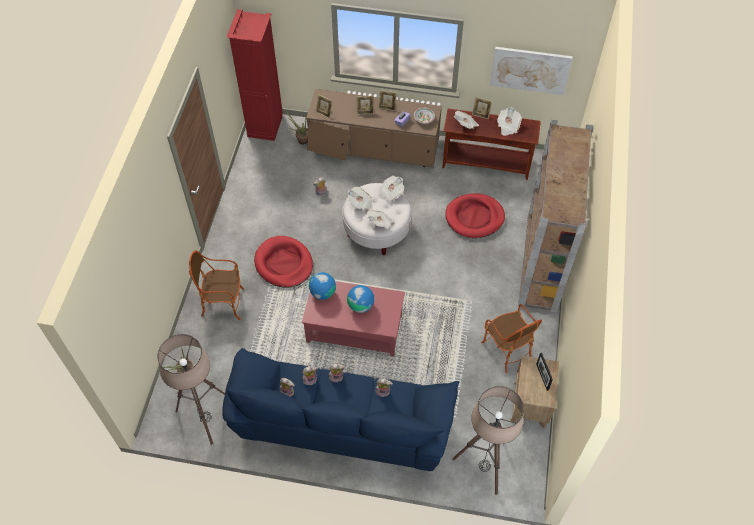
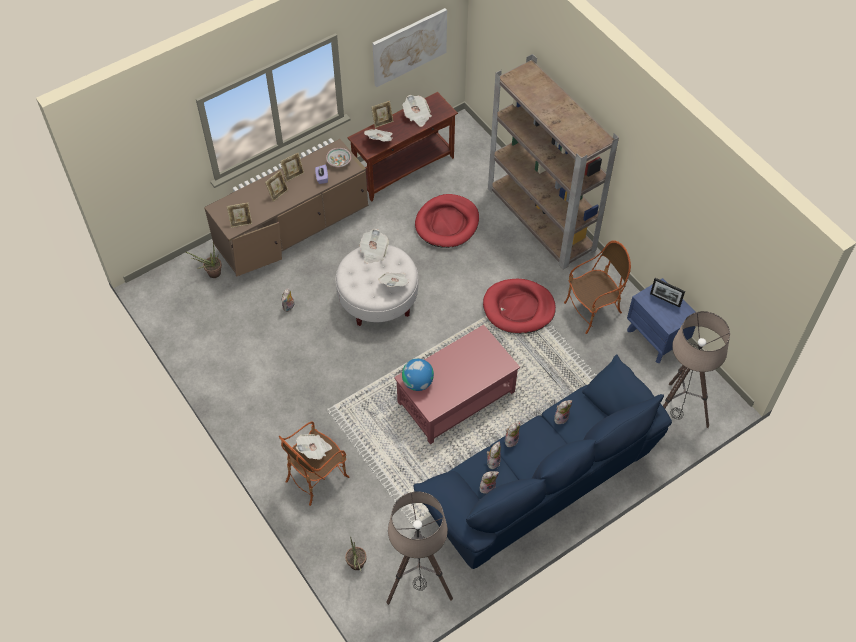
camera: 45 degrees left, 0 degrees up
red cabinet [227,9,283,141] -> none
red dog bed [254,236,313,288] -> red dog bed moved to [483,279,556,334]
globe [347,285,375,313] -> none
newspaper [348,187,373,210] -> newspaper moved to [296,434,332,460]
armchair [481,304,542,373] -> armchair turned 45 degrees counterclockwise [564,240,631,334]
brown nightstand [510,356,559,428] -> blue nightstand [627,278,696,364]

